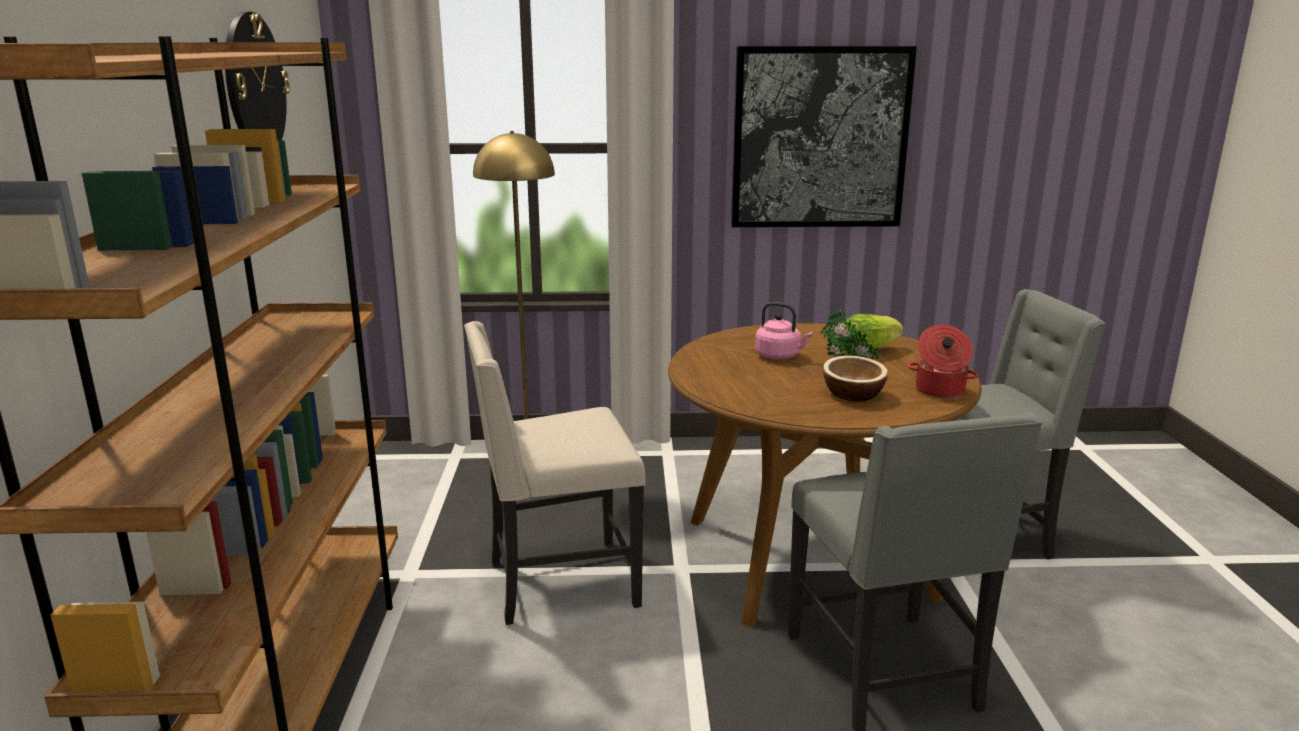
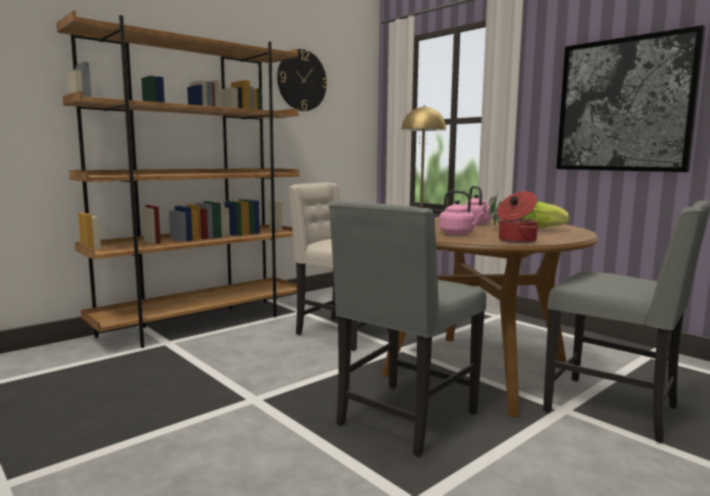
camera: 50 degrees right, 10 degrees down
bowl [823,356,888,402] -> pink kettle [439,190,484,235]

